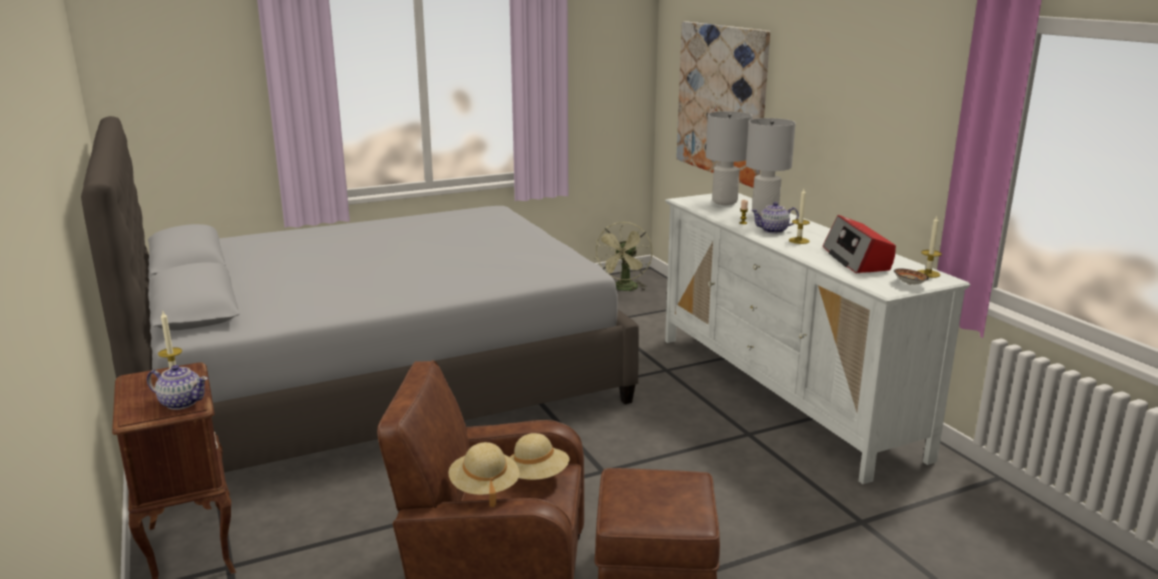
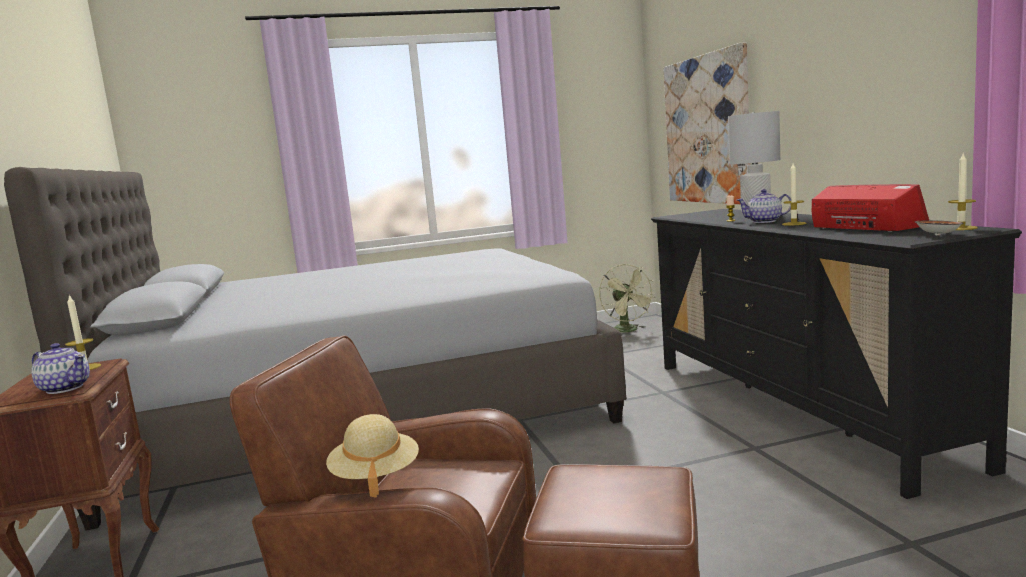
camera: 10 degrees right, 10 degrees down
beige hat [510,433,569,480] -> none
green fan [595,222,652,291] -> green fan turned 45 degrees counterclockwise [599,264,656,332]
white dresser [665,193,970,484] -> black dresser [651,209,1022,499]
grey table lamp [706,111,752,205] -> none
radio [823,215,896,274] -> radio turned 150 degrees clockwise [812,184,929,232]

